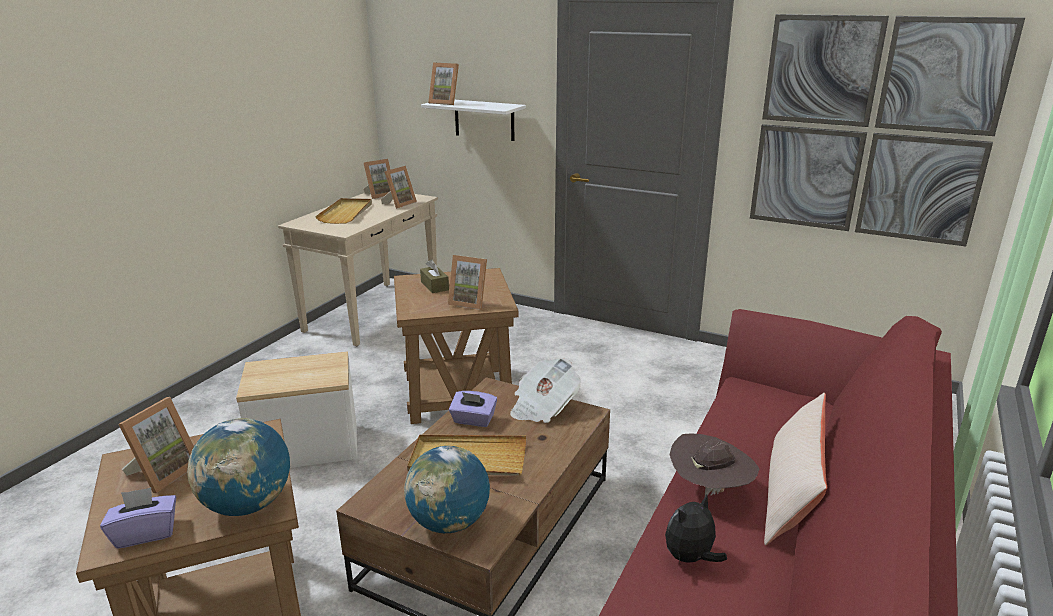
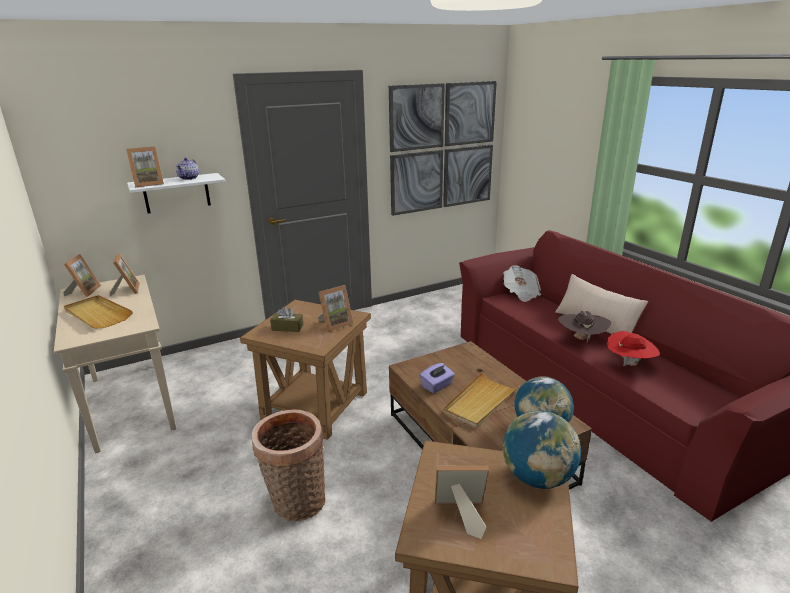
camera: 55 degrees left, 0 degrees up
purple tissue box [100,487,176,549] -> none
picture frame [118,397,194,493] -> picture frame turned 60 degrees counterclockwise [435,465,489,539]
side table [236,351,357,468] -> basket [251,409,325,521]
newspaper [510,358,581,423] -> newspaper moved to [503,265,541,302]
plush toy [665,494,727,563] -> red hat [607,331,660,366]
none -> teapot [176,158,199,180]

